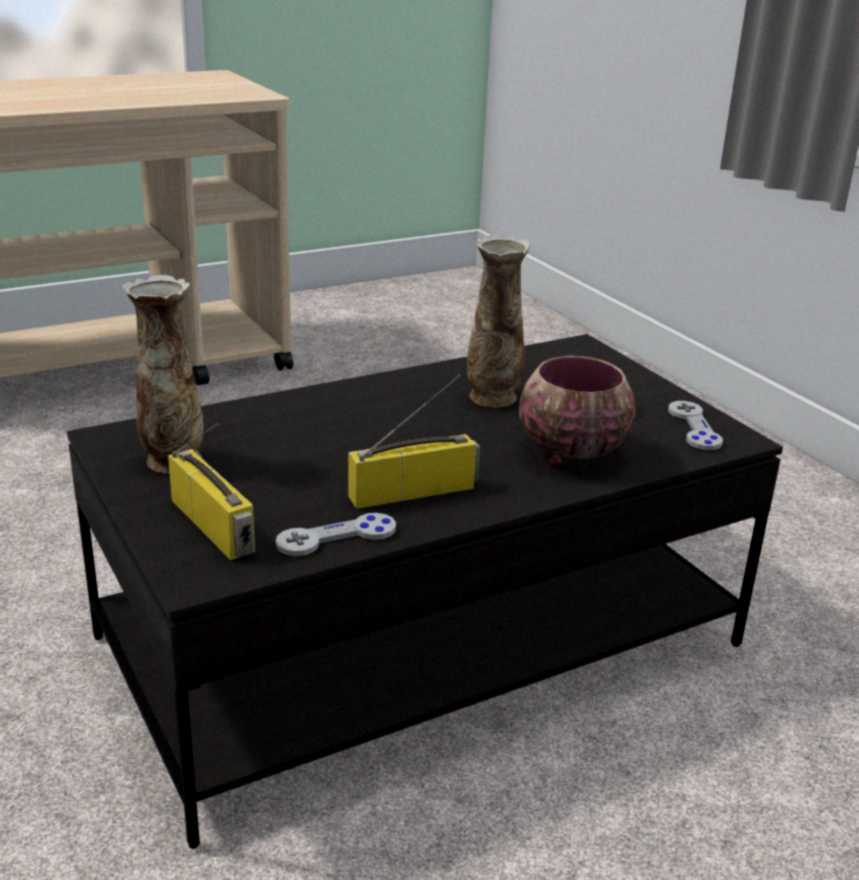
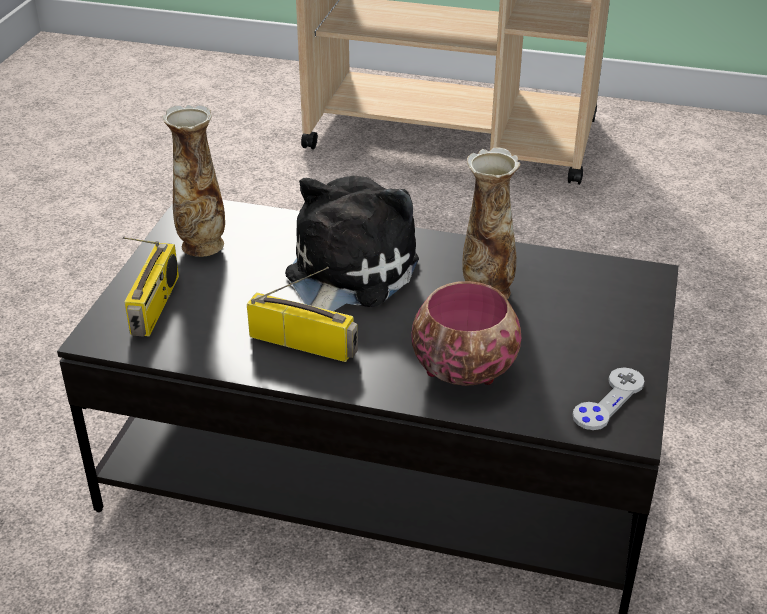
camera: 45 degrees right, 10 degrees up
grey game controller [276,513,396,556] -> none
none -> plush toy [285,176,419,311]

